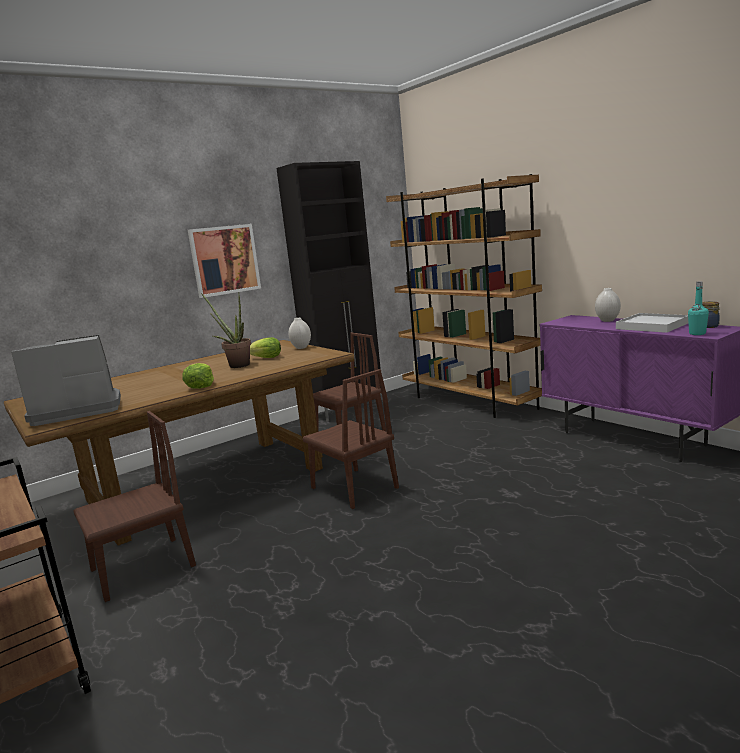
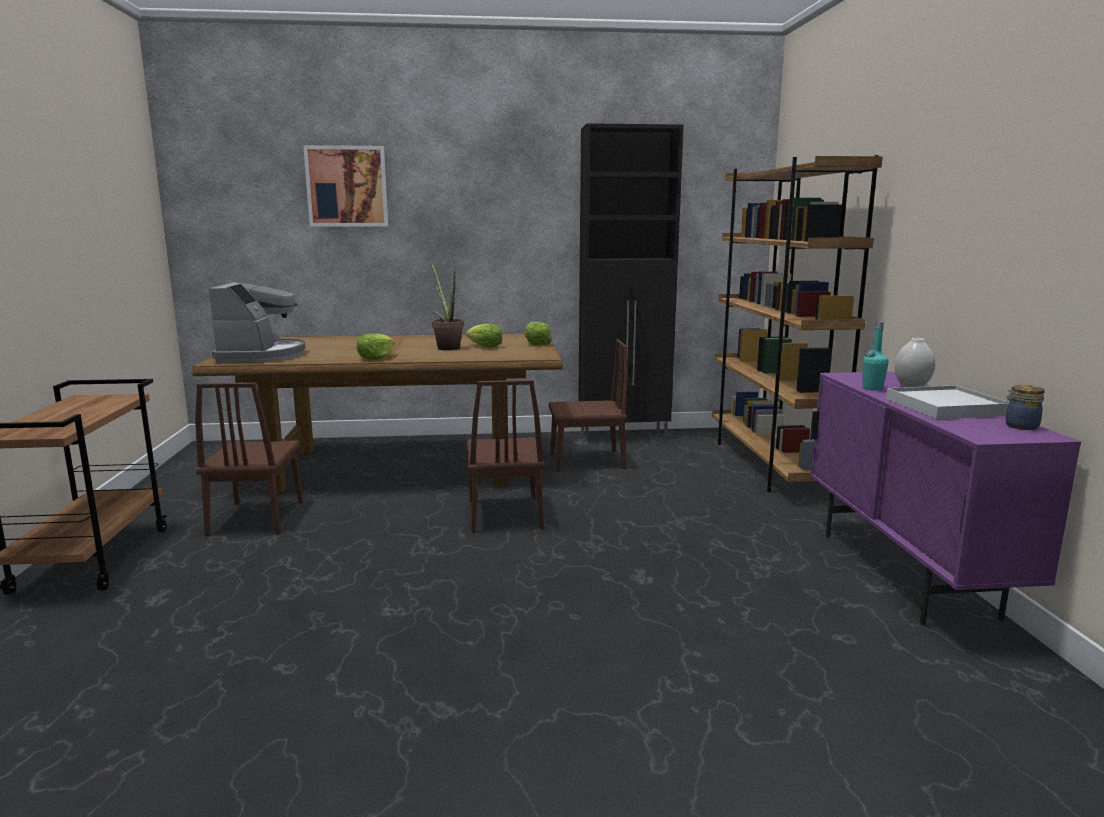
camera: 30 degrees right, 0 degrees up
coffee machine [11,335,121,426] -> coffee machine turned 75 degrees clockwise [209,282,305,363]
brown chair [73,411,196,602] -> brown chair turned 90 degrees clockwise [195,382,303,536]
picture [188,224,261,298] -> picture moved to [303,145,388,226]
white vase [288,318,311,349] -> lettuce [524,322,552,346]
turquoise bottle [688,281,709,335] -> turquoise bottle moved to [862,321,889,391]

